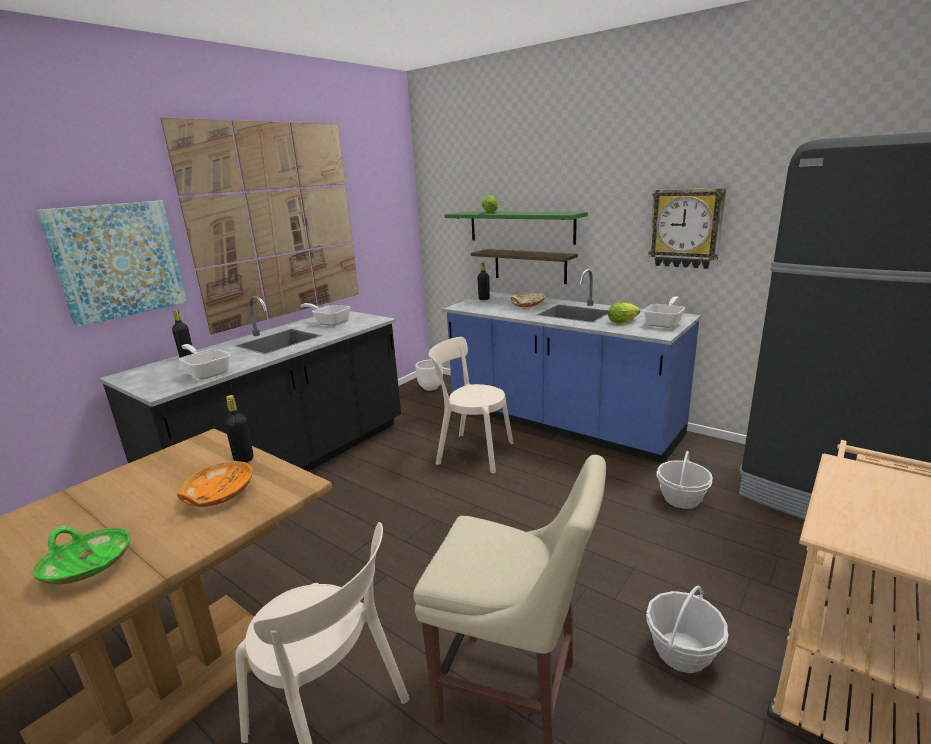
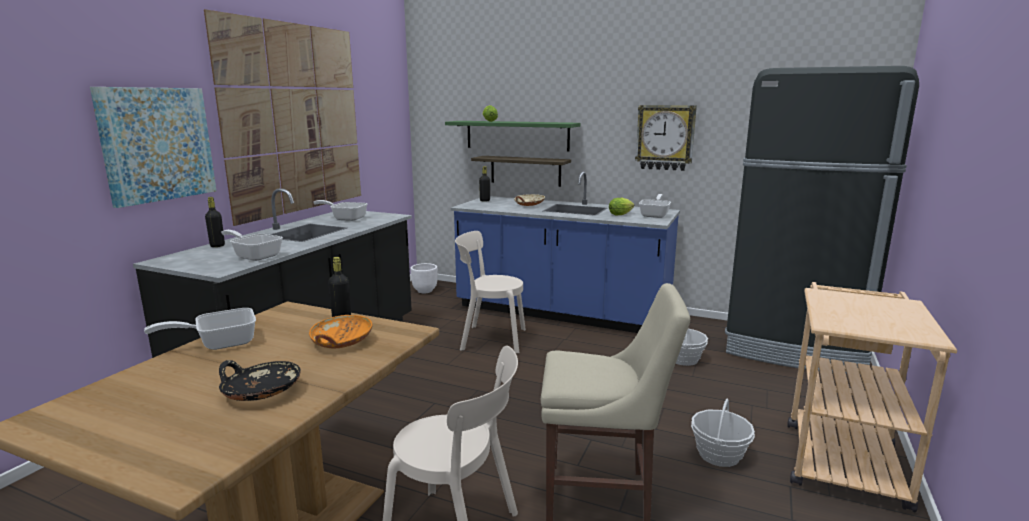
camera: 15 degrees left, 5 degrees down
green bowl [32,526,130,584] -> black bowl [219,360,301,401]
none -> frying pan [144,308,256,350]

